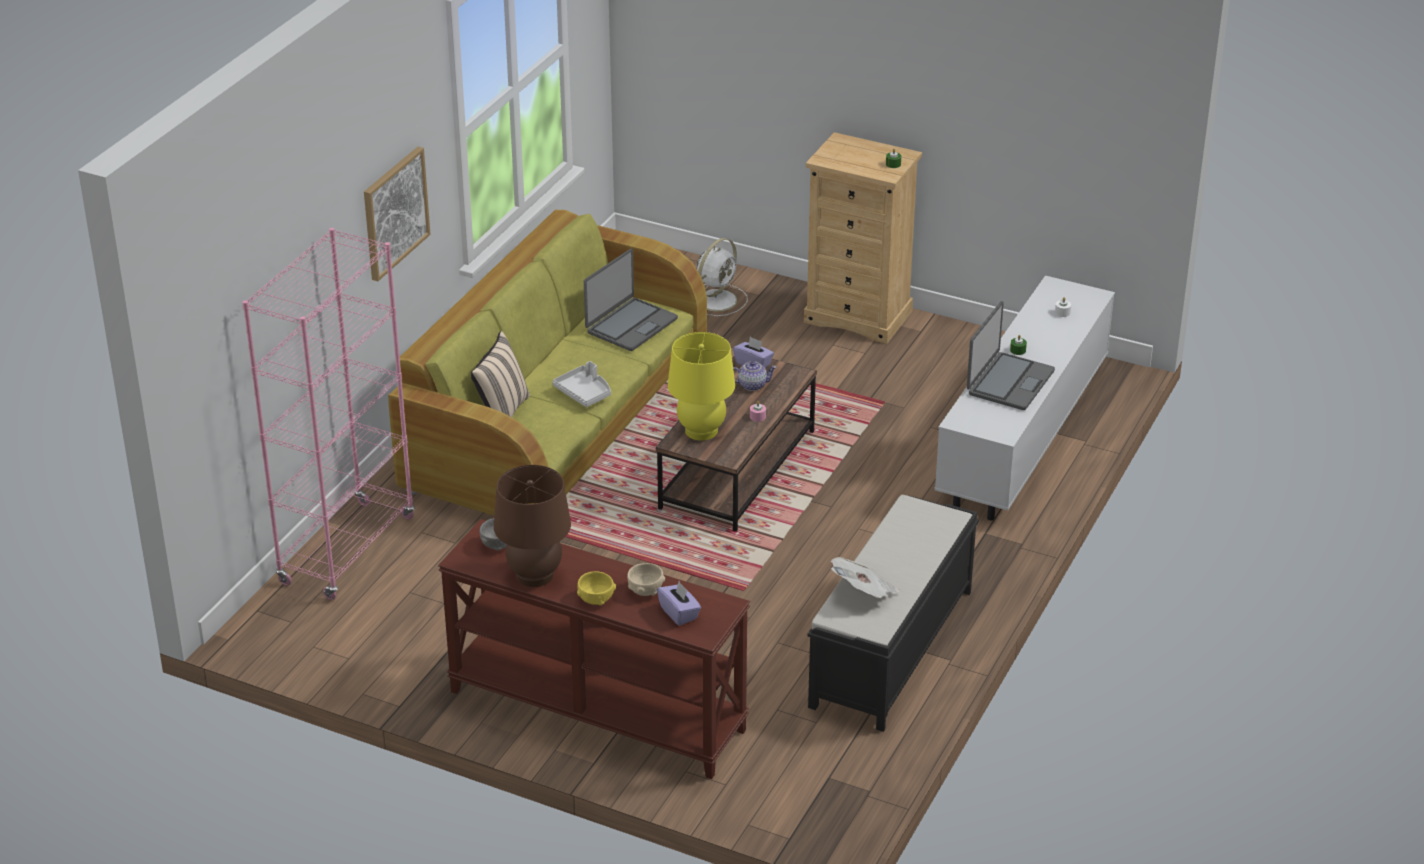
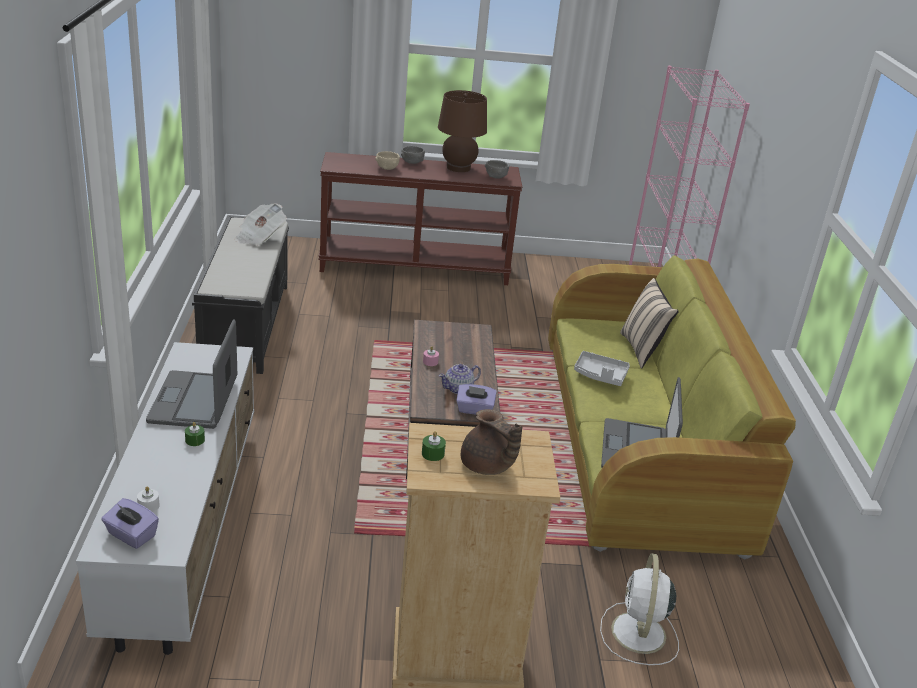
camera: 150 degrees right, 5 degrees down
picture [364,147,430,281] -> none
yellow bowl [577,571,616,605] -> grey bowl [401,146,425,164]
purple tissue box [657,581,701,626] -> purple tissue box moved to [101,498,159,549]
yellow table lamp [668,332,735,441] -> none
none -> brown teapot [461,409,523,475]

